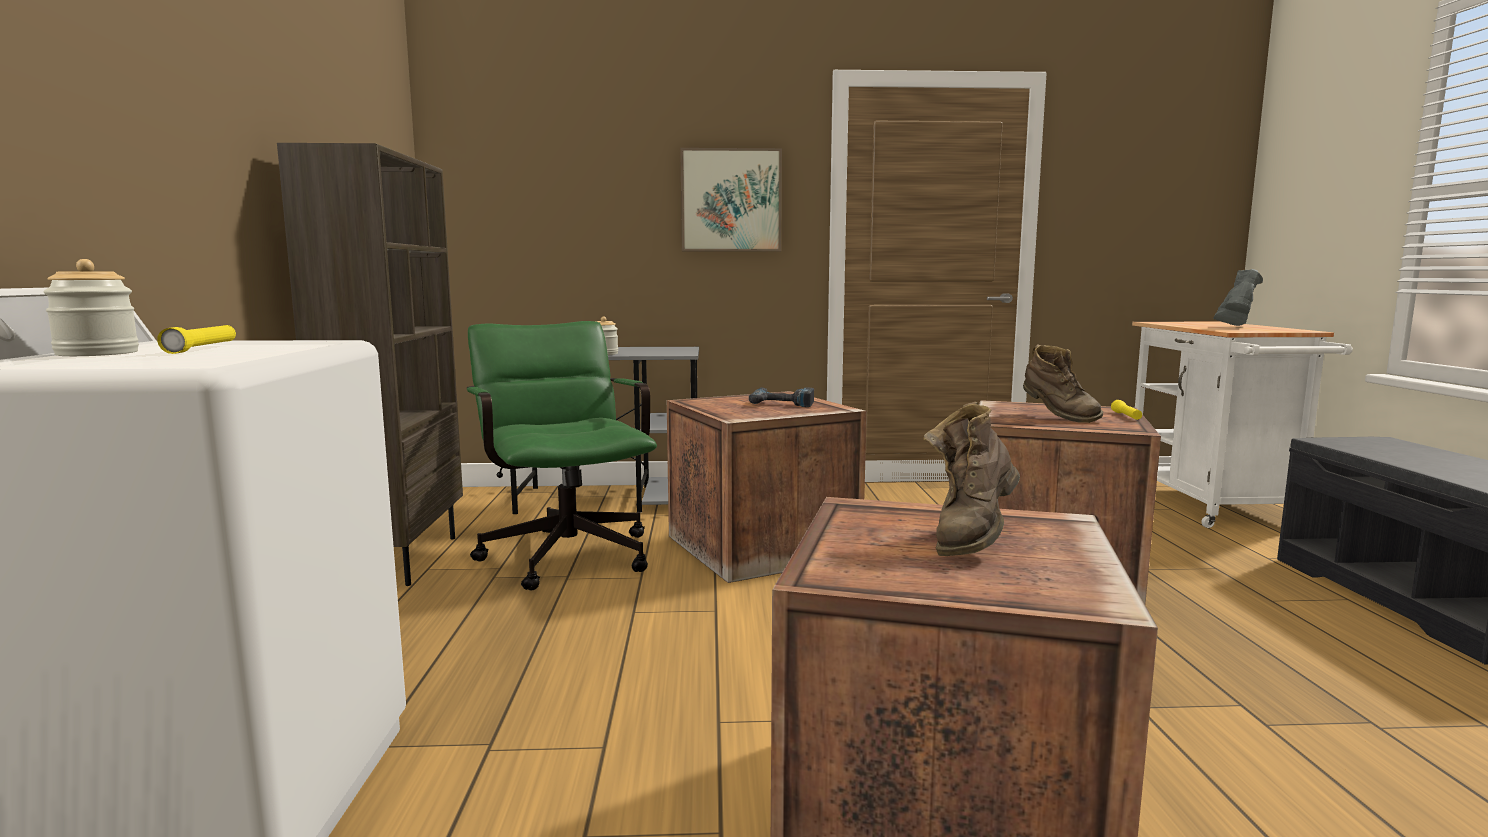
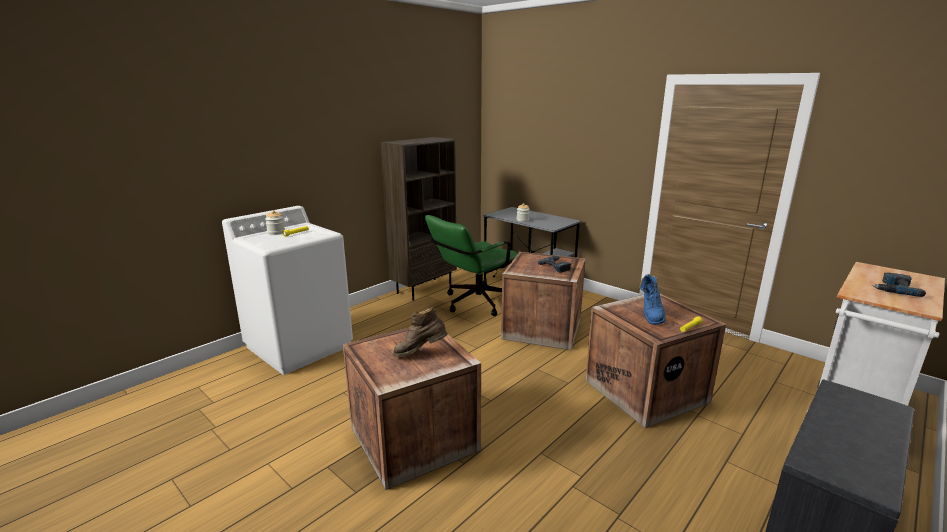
camera: 45 degrees right, 10 degrees up
green office chair [467,321,657,590] -> green office chair turned 150 degrees counterclockwise [425,215,518,316]
picture [680,148,782,252] -> none
brown boot [1023,344,1103,423] -> blue boot [639,274,666,325]
grey boot [1213,269,1263,326] -> power drill [873,272,926,297]

